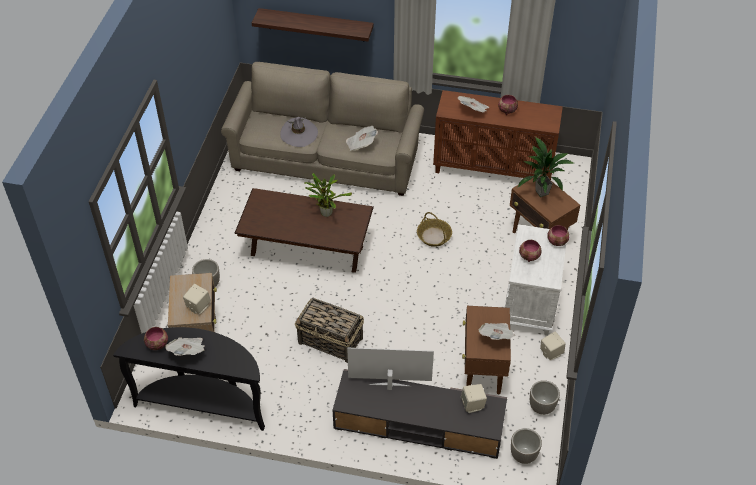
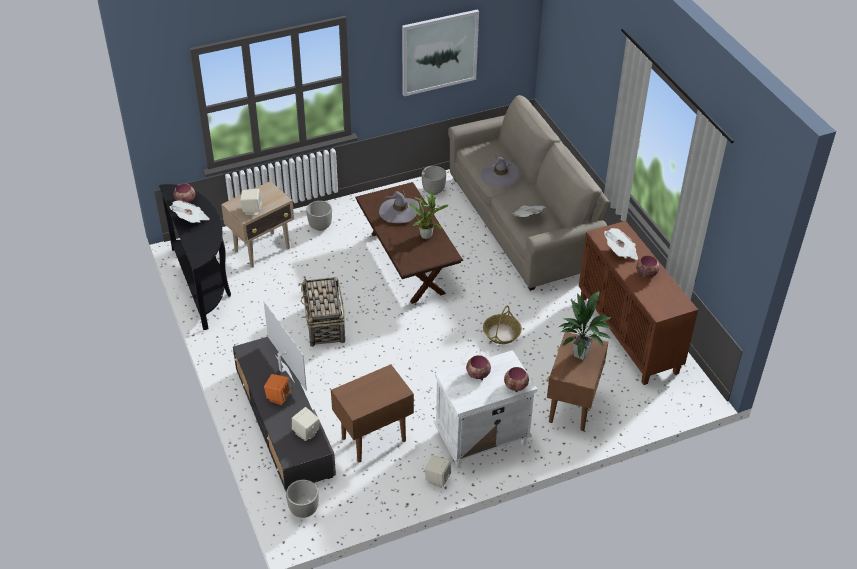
camera: 55 degrees right, 5 degrees down
shelf [252,8,374,42] -> none
newspaper [478,323,515,340] -> none
planter [530,380,560,415] -> planter moved to [422,166,446,195]
none -> orange speaker [264,374,292,405]
none -> grey hat [379,190,419,223]
none -> picture [402,9,479,96]

